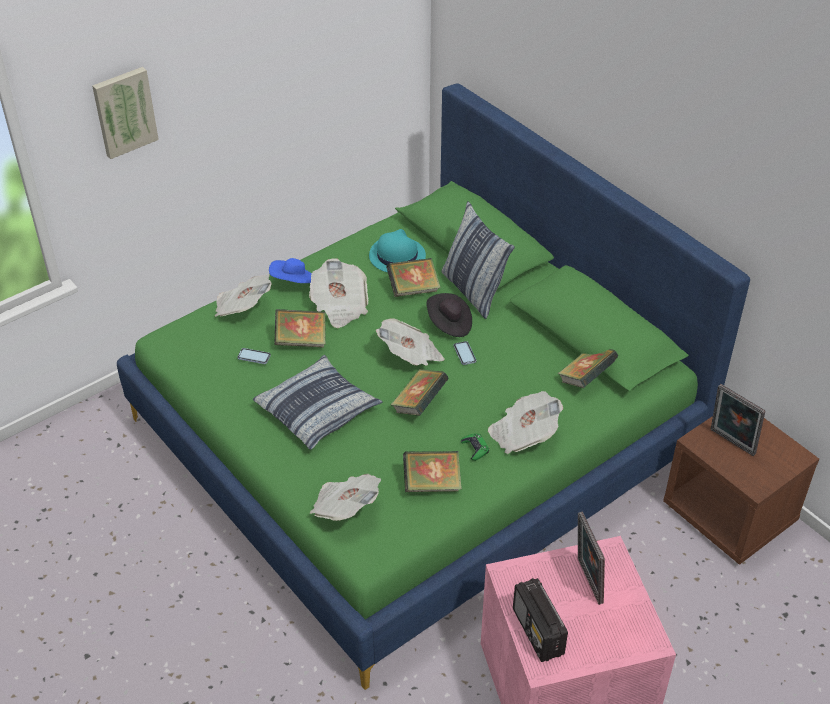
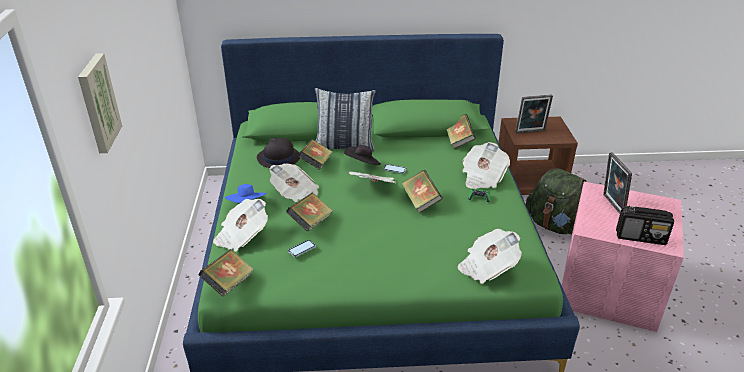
camera: 55 degrees left, 10 degrees down
pillow [253,355,383,450] -> none
turquoise hat [369,229,426,272] -> black hat [257,137,300,168]
book [403,451,462,492] -> book moved to [199,249,254,297]
picture frame [578,511,605,605] -> picture frame turned 60 degrees clockwise [603,152,632,214]
none -> green backpack [526,168,586,234]

